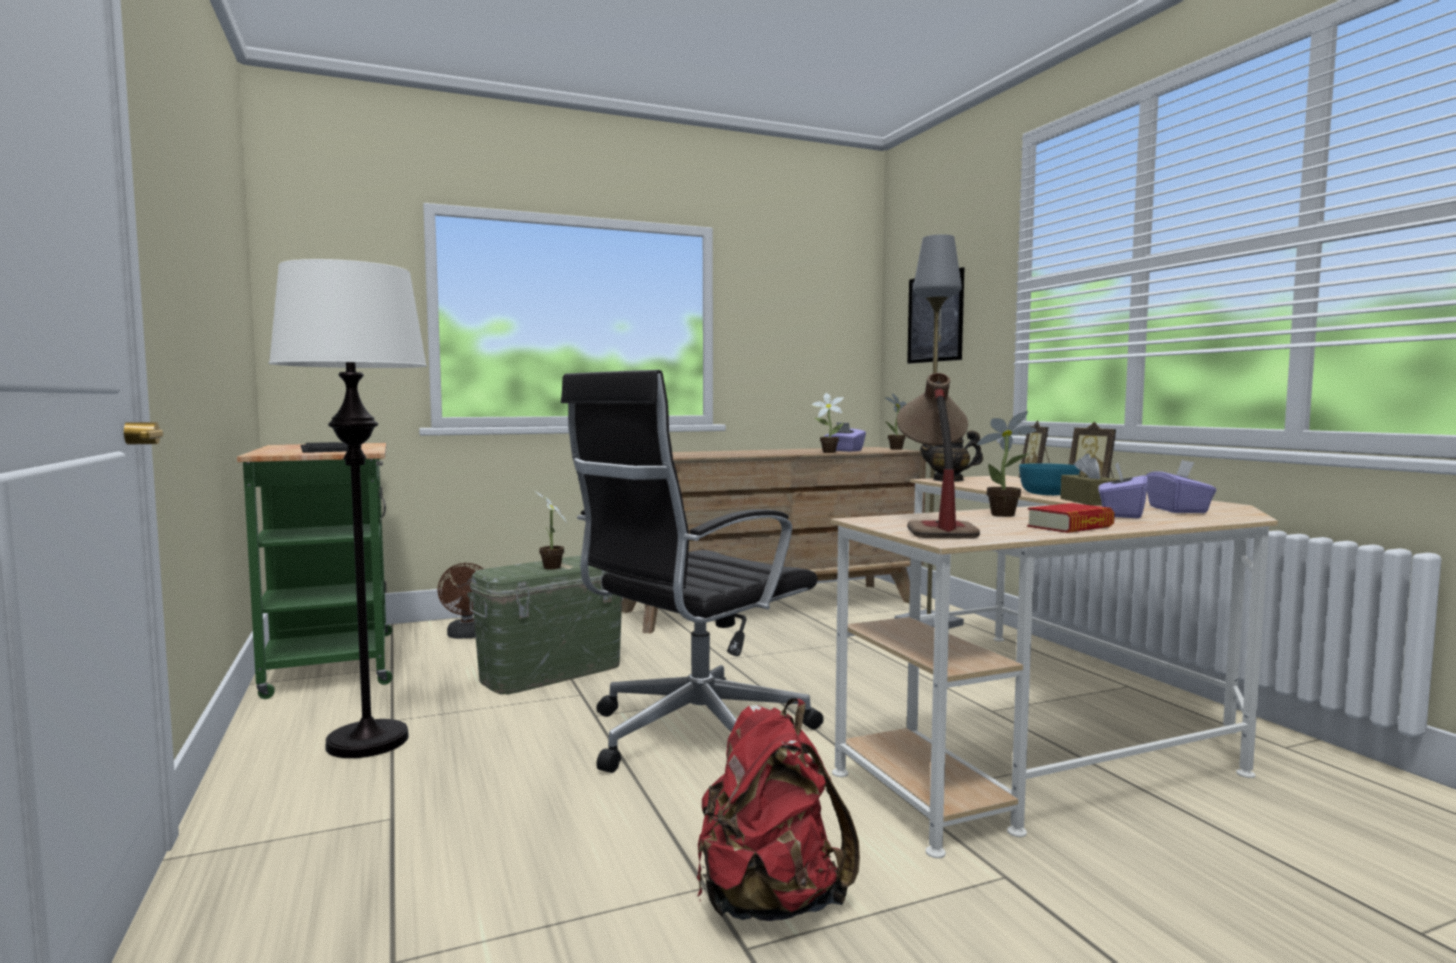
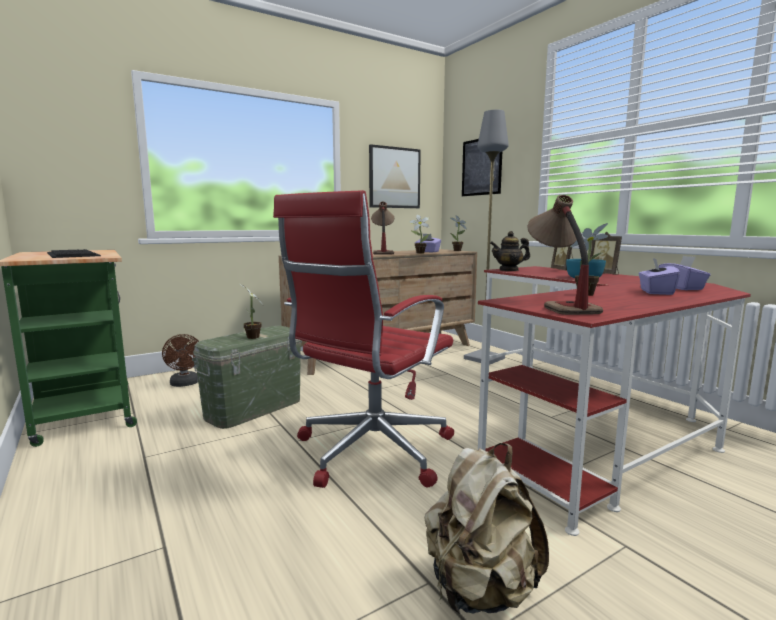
camera: 10 degrees left, 5 degrees up
white floor lamp [269,259,427,758] -> none
black office chair [561,370,824,773] -> red office chair [273,190,454,488]
red backpack [697,698,860,921] -> beige backpack [424,443,549,614]
beige desk [830,475,1278,858] -> red desk [478,266,751,536]
book [1027,503,1115,533] -> none
brown tissue box [1060,453,1118,506] -> none
none -> picture [369,144,421,208]
none -> table lamp [371,202,394,255]

